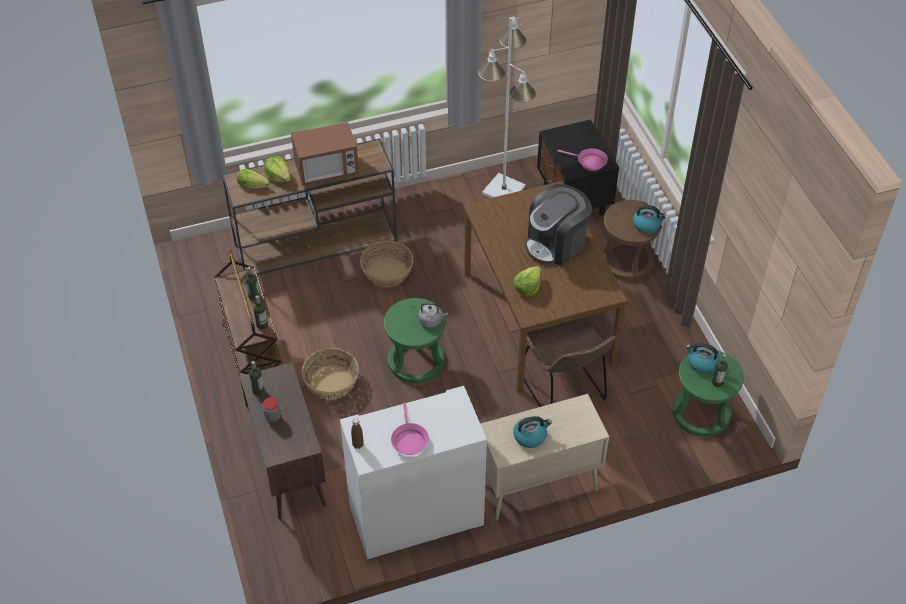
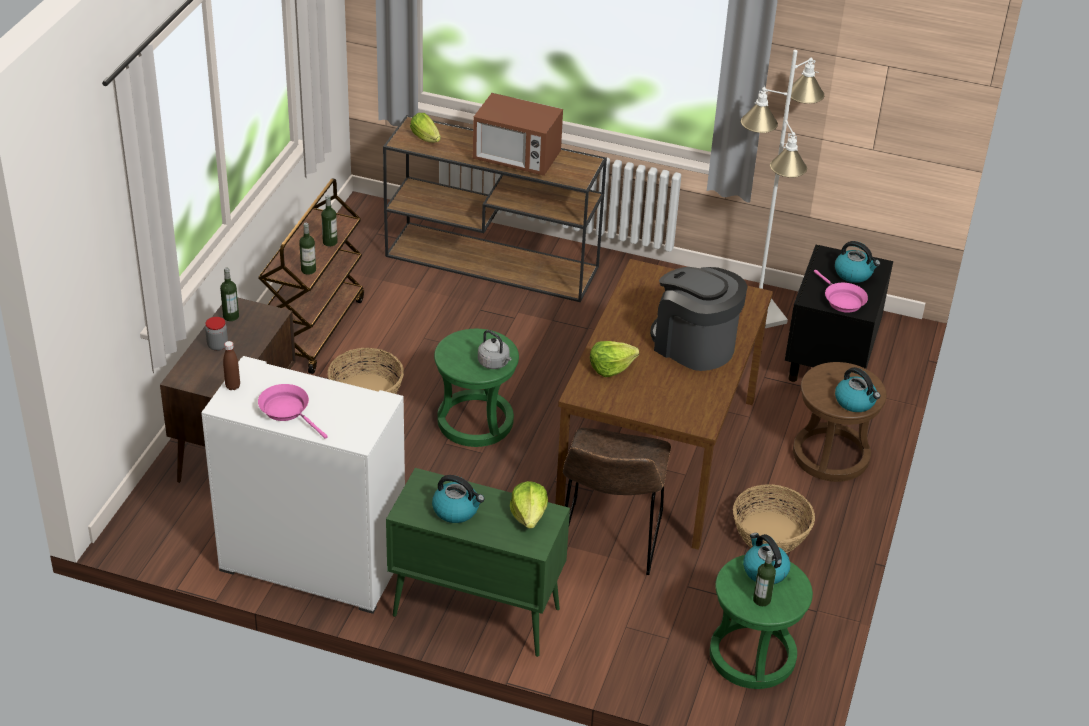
camera: 35 degrees right, 10 degrees down
lettuce [264,156,291,182] -> lettuce moved to [510,481,548,529]
basket [360,240,414,287] -> basket moved to [733,484,815,553]
pink frying pan [391,403,429,455] -> pink frying pan turned 105 degrees clockwise [258,384,328,439]
beige cabinet [481,394,609,520] -> green cabinet [386,468,570,657]
coffee machine [525,184,592,266] -> coffee machine turned 45 degrees clockwise [650,267,748,371]
none -> kettle [835,241,880,283]

